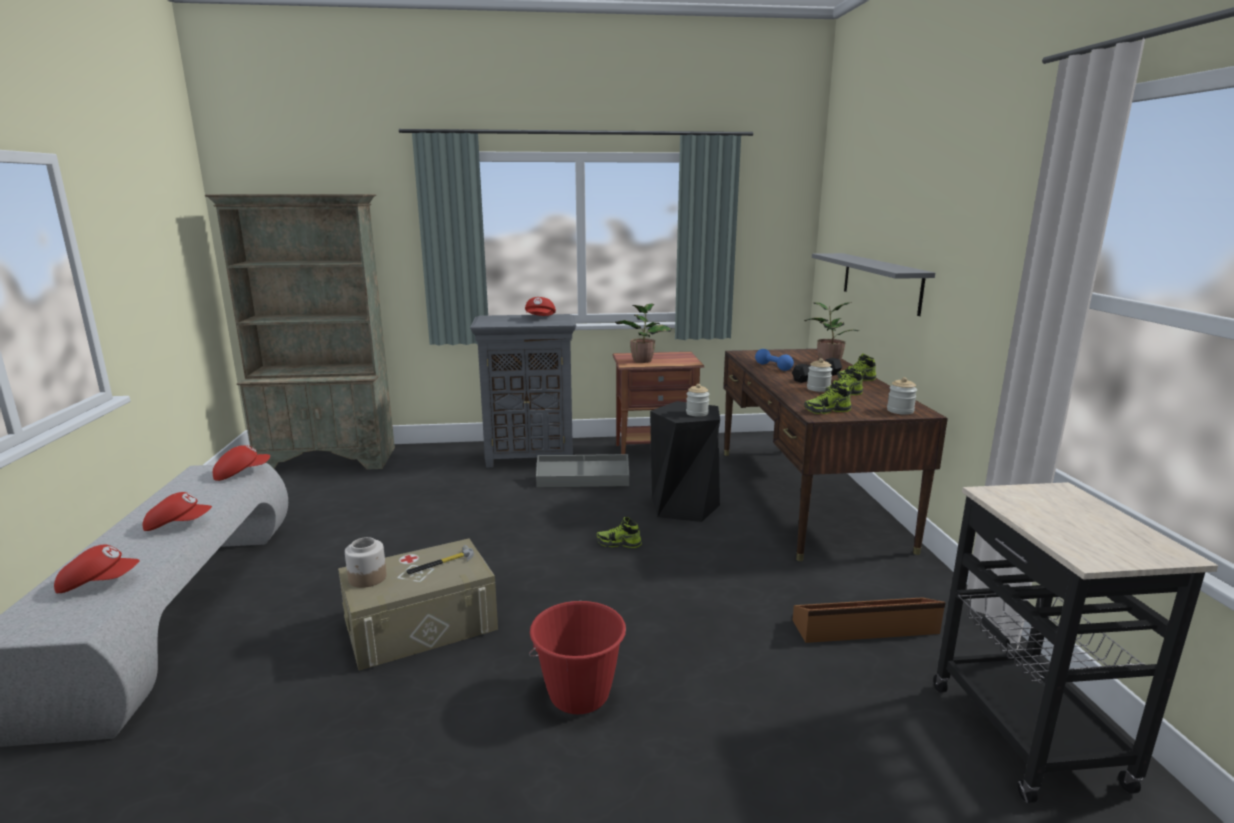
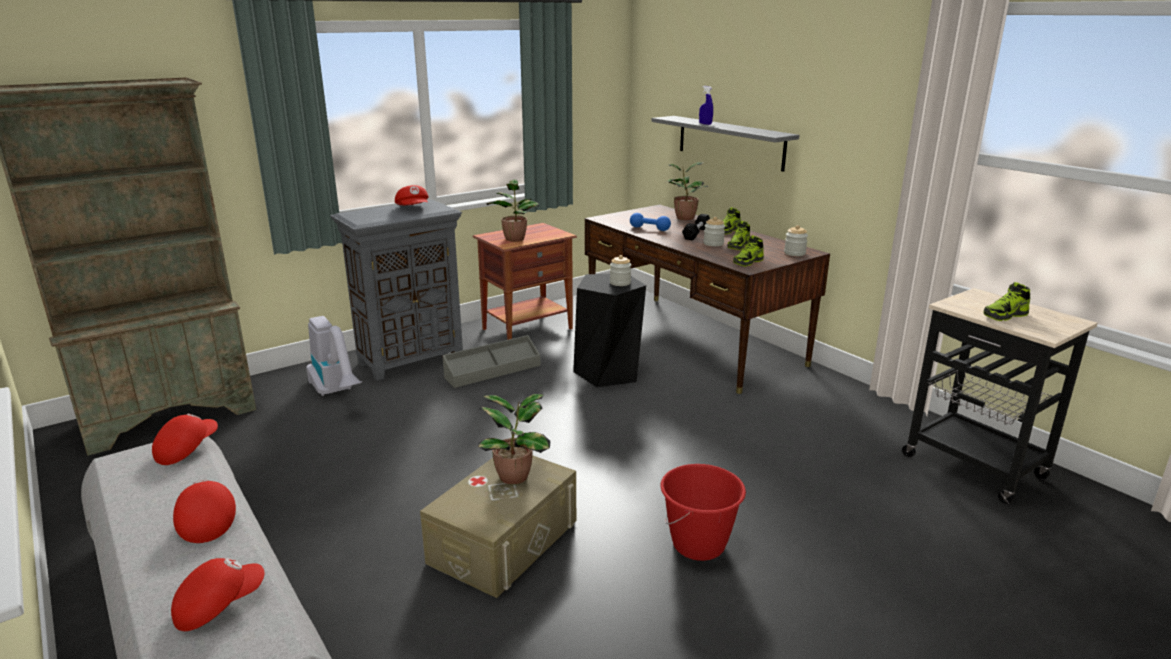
camera: 30 degrees left, 5 degrees up
red cap [143,492,212,531] -> red cap turned 75 degrees counterclockwise [173,480,236,543]
jar [345,537,387,588] -> none
hammer [407,545,474,574] -> potted plant [478,394,550,485]
shoe [596,517,642,548] -> shoe moved to [983,282,1030,321]
brown storage box [793,597,945,643] -> none
none -> vacuum cleaner [306,316,362,396]
none -> blue spray bottle [699,86,713,125]

